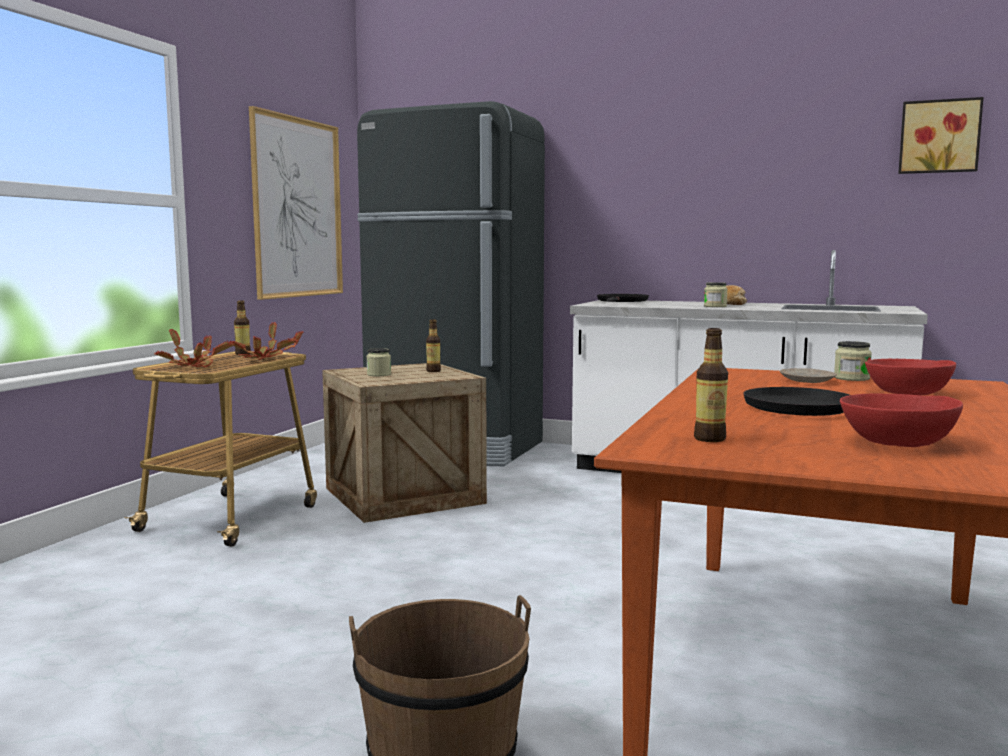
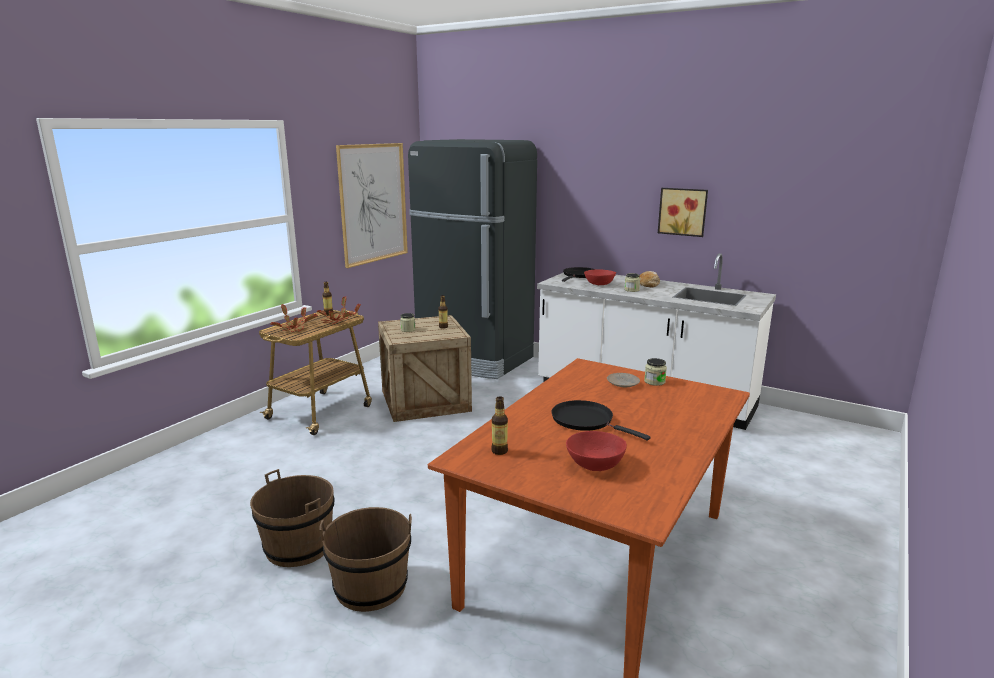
camera: 10 degrees right, 10 degrees up
red bowl [865,359,956,395] -> red bowl moved to [584,269,616,285]
picture [898,97,984,174] -> picture moved to [658,188,708,237]
none -> brown bucket [250,469,335,567]

